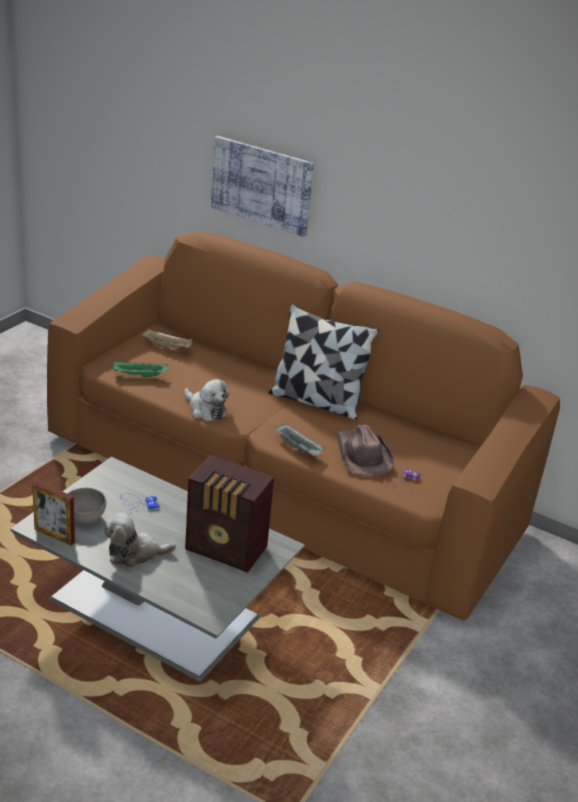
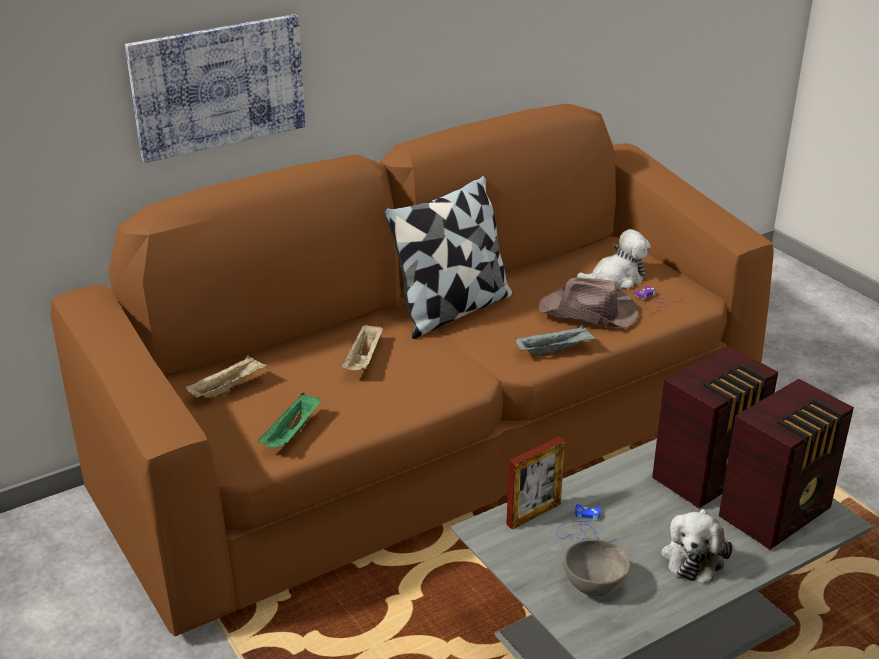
camera: 60 degrees left, 0 degrees up
picture frame [32,481,75,545] -> picture frame moved to [506,437,565,529]
plush toy [184,379,230,421] -> plush toy moved to [577,229,651,289]
none -> beige tray [341,323,383,370]
none -> radio [719,379,854,550]

